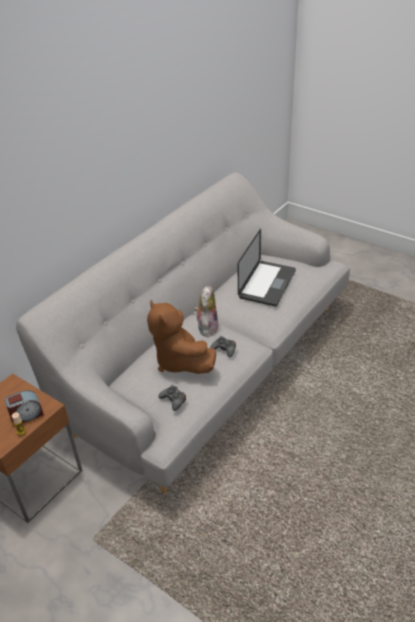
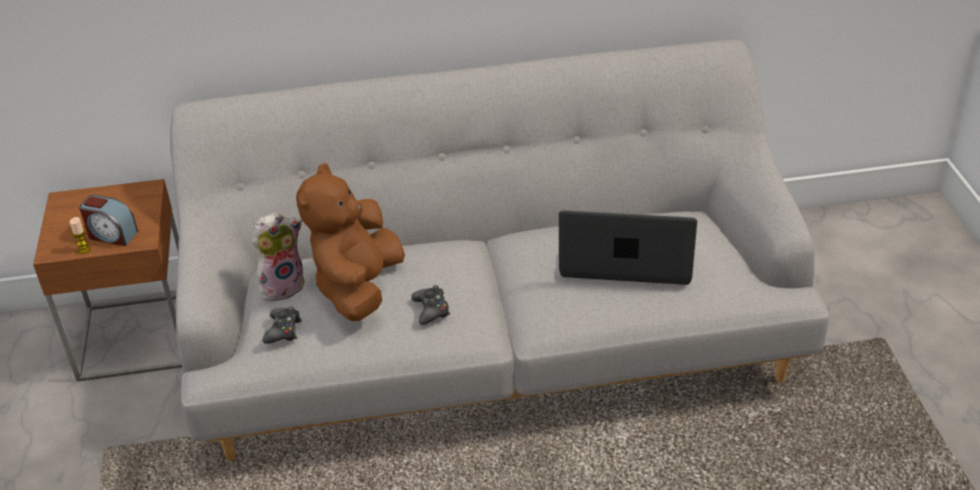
camera: 45 degrees right, 0 degrees up
plush toy [195,286,218,337] -> plush toy moved to [252,212,305,303]
laptop [238,229,296,306] -> laptop turned 150 degrees counterclockwise [559,210,697,285]

